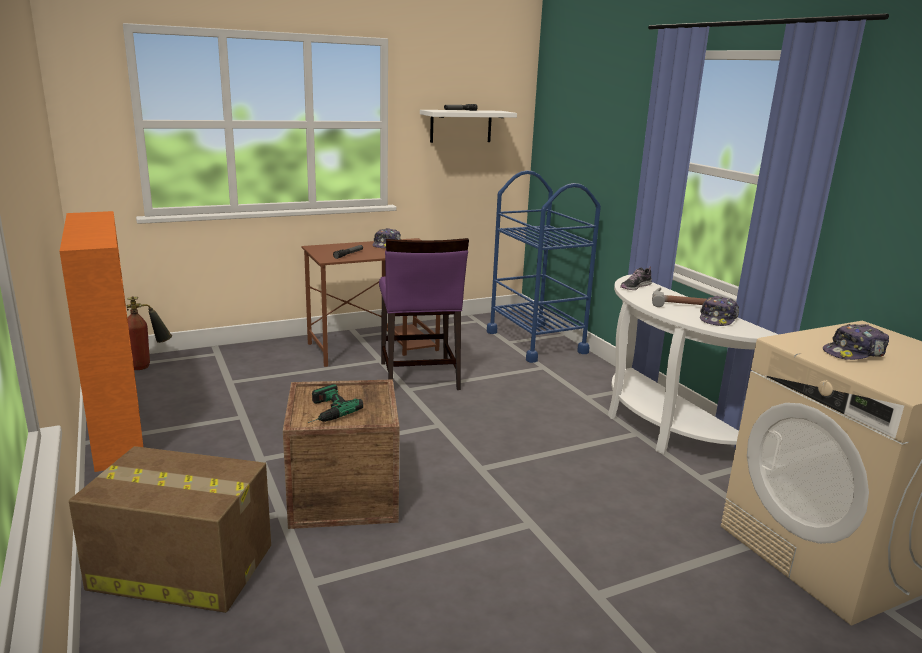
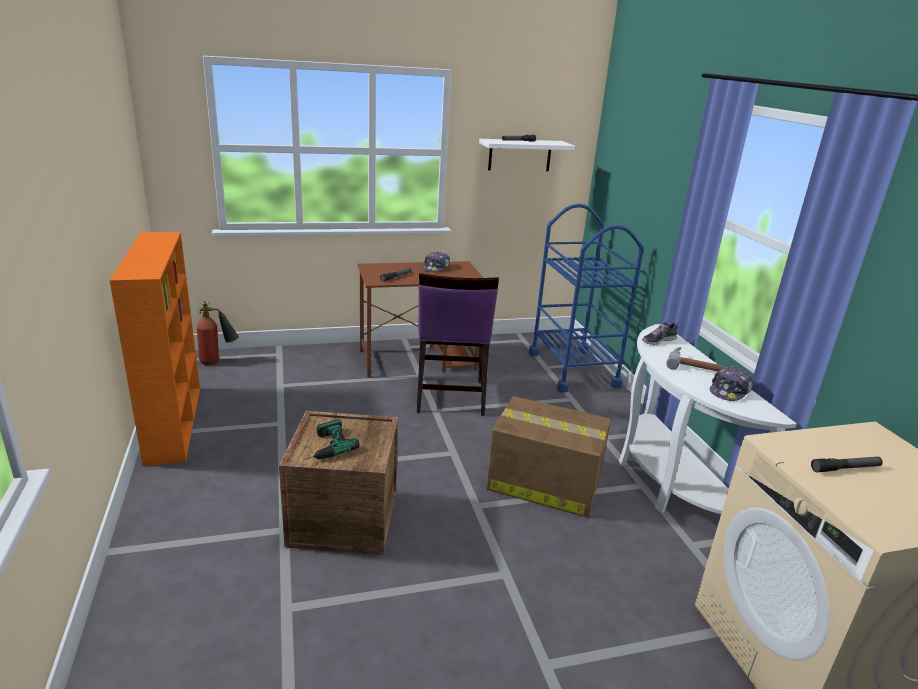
camera: 10 degrees right, 5 degrees up
cardboard box [69,446,271,613] -> cardboard box moved to [487,396,611,518]
cap [823,324,889,360] -> flashlight [811,457,883,472]

